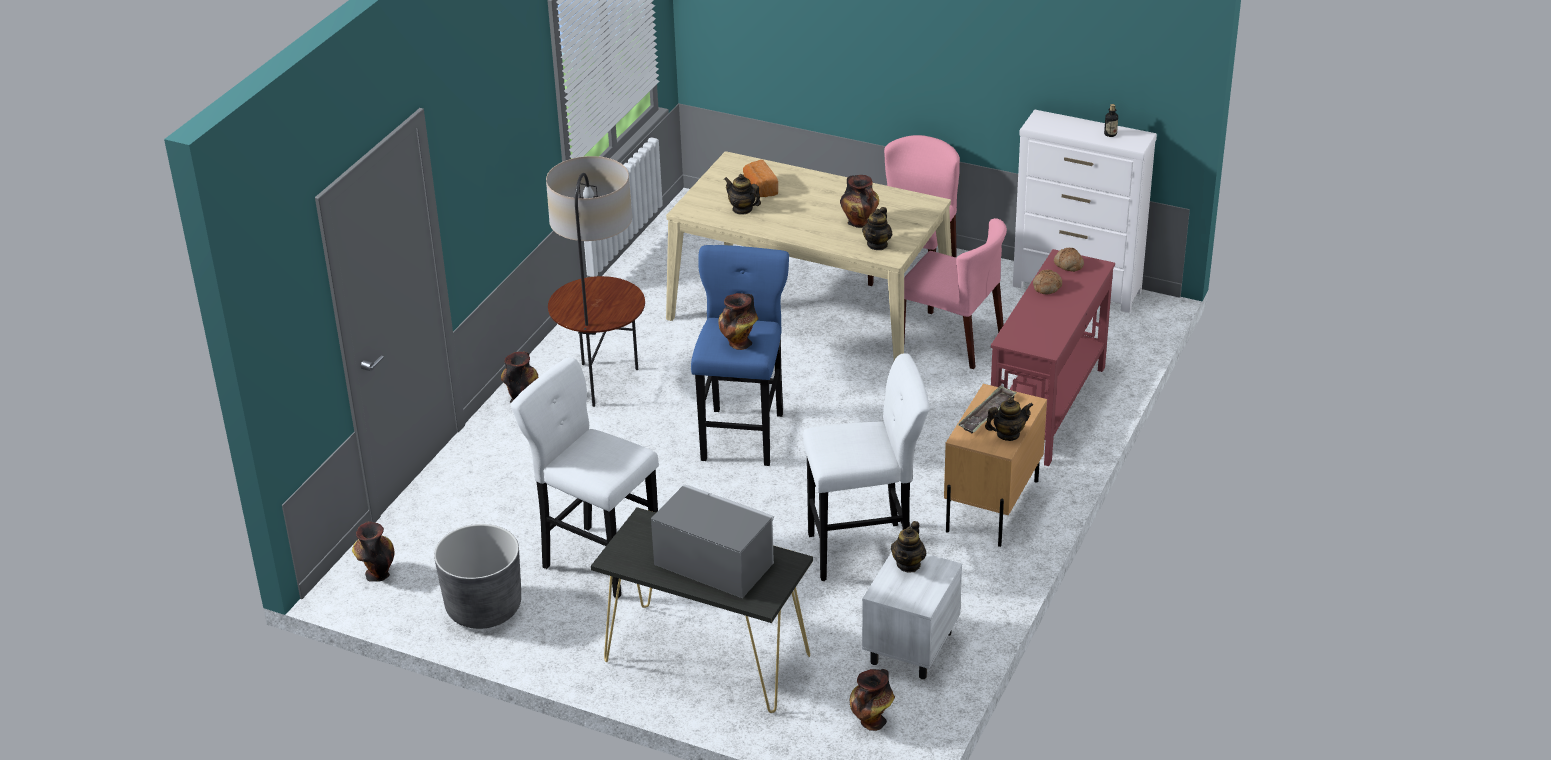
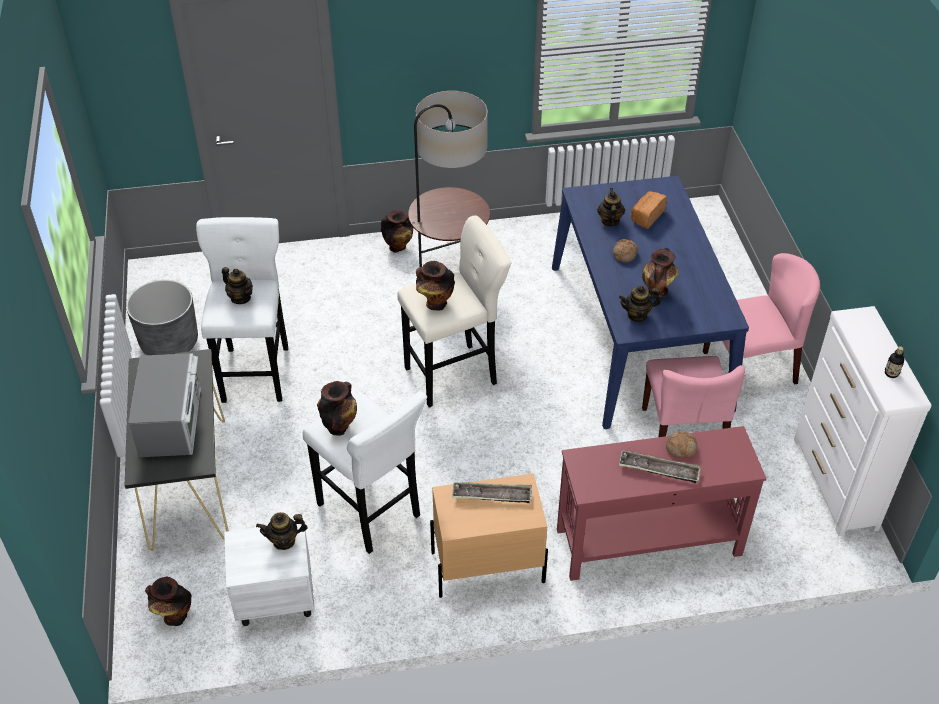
camera: 55 degrees right, 10 degrees up
vase [352,521,395,582] -> vase moved to [317,381,357,436]
beige dining table [666,151,952,360] -> blue dining table [552,176,749,429]
blue stool [691,245,789,466] -> beige stool [397,216,512,407]
teapot [985,397,1033,441] -> teapot moved to [222,267,253,304]
bread [1054,248,1084,272] -> bread moved to [613,239,638,262]
none -> tray [619,450,701,483]

